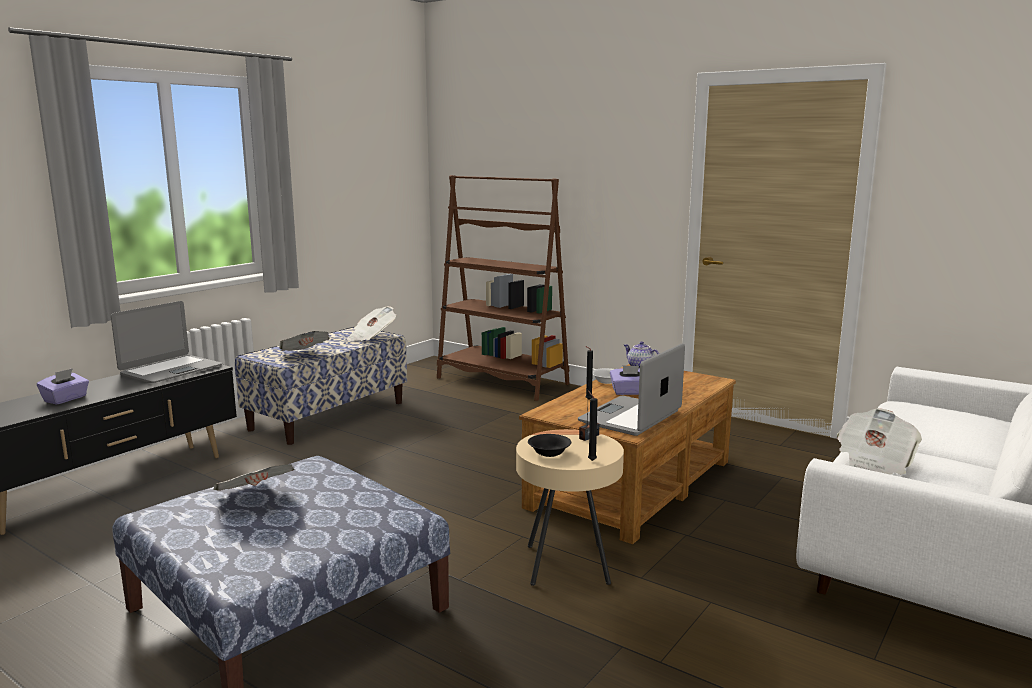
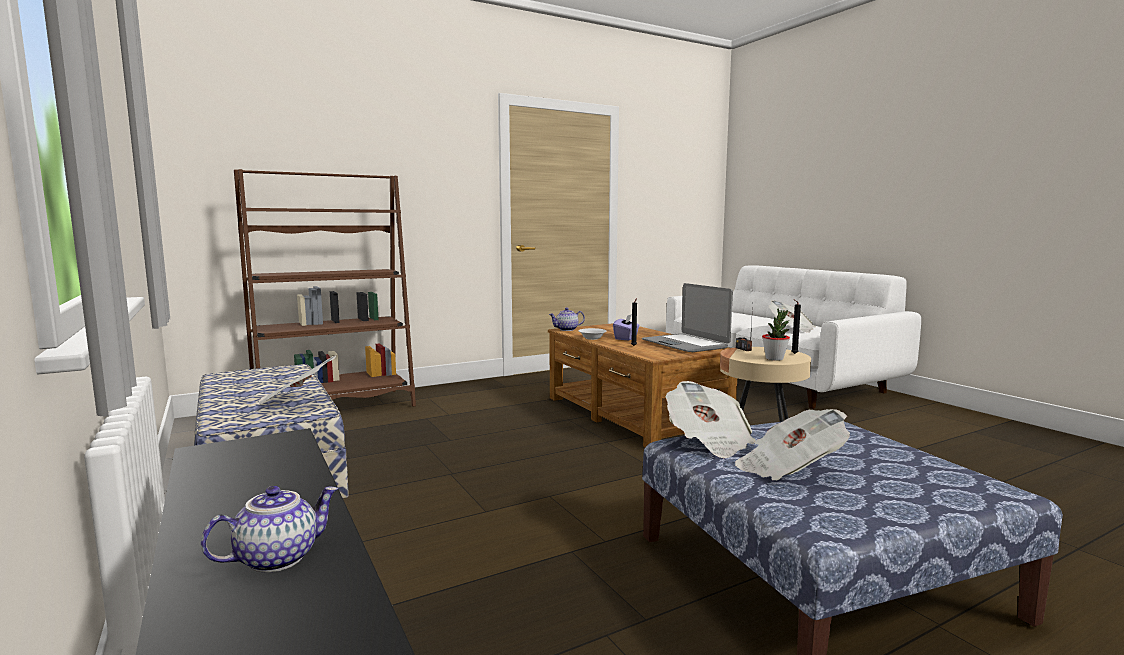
camera: 65 degrees left, 5 degrees down
purple tissue box [37,368,89,405] -> teapot [201,486,339,573]
laptop [111,301,222,383] -> none
newspaper [347,306,396,341] -> newspaper moved to [666,381,756,458]
black bowl [528,434,571,457] -> potted plant [762,308,790,361]

